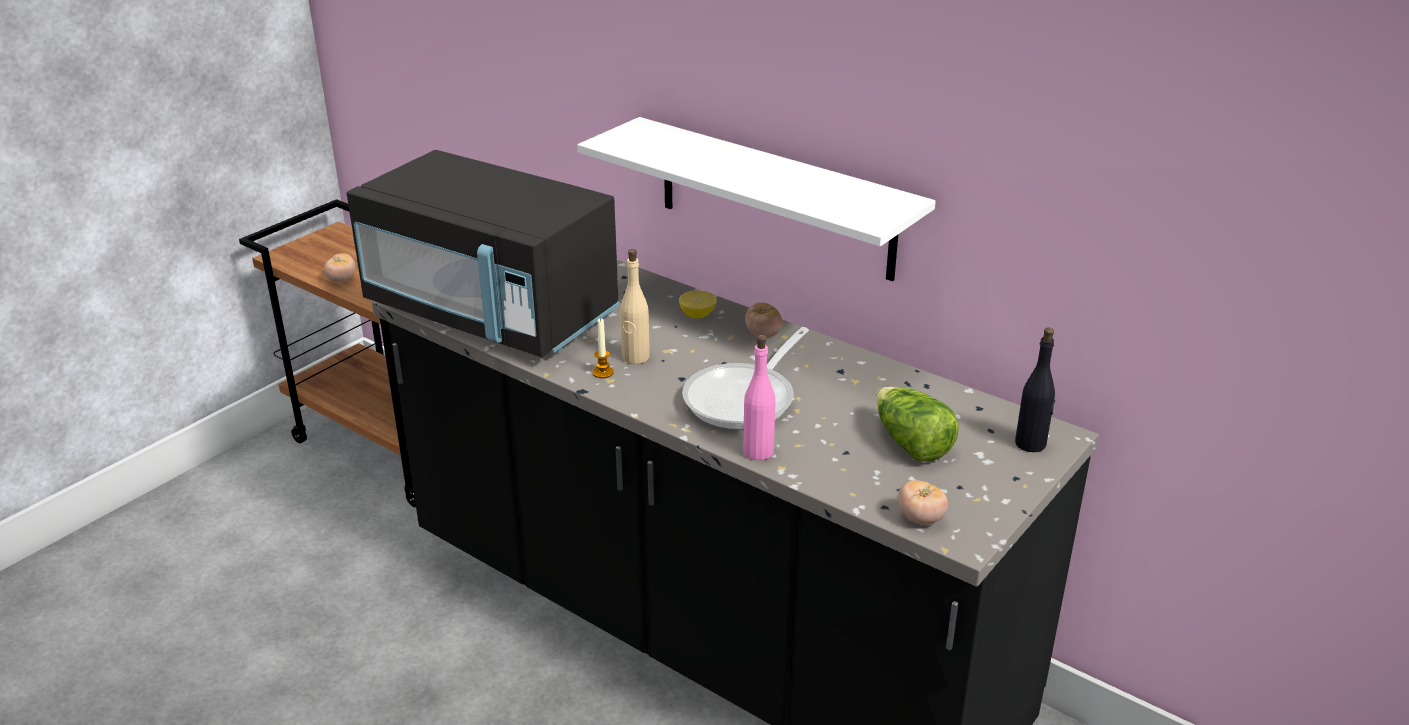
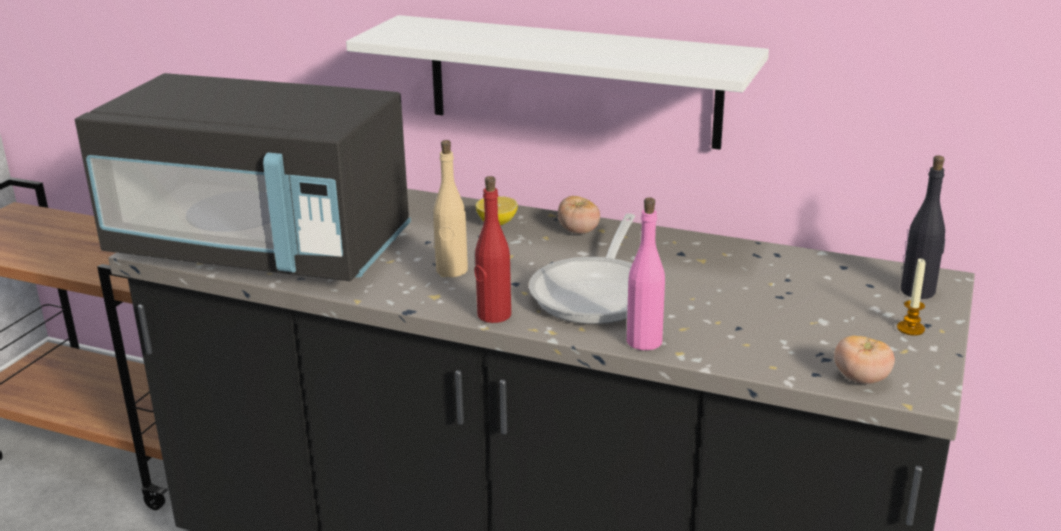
camera: 15 degrees left, 5 degrees down
tomato [324,253,356,282] -> none
candle [593,318,614,378] -> candle moved to [897,259,926,336]
lettuce [876,387,959,461] -> none
none -> red bottle [474,176,511,323]

